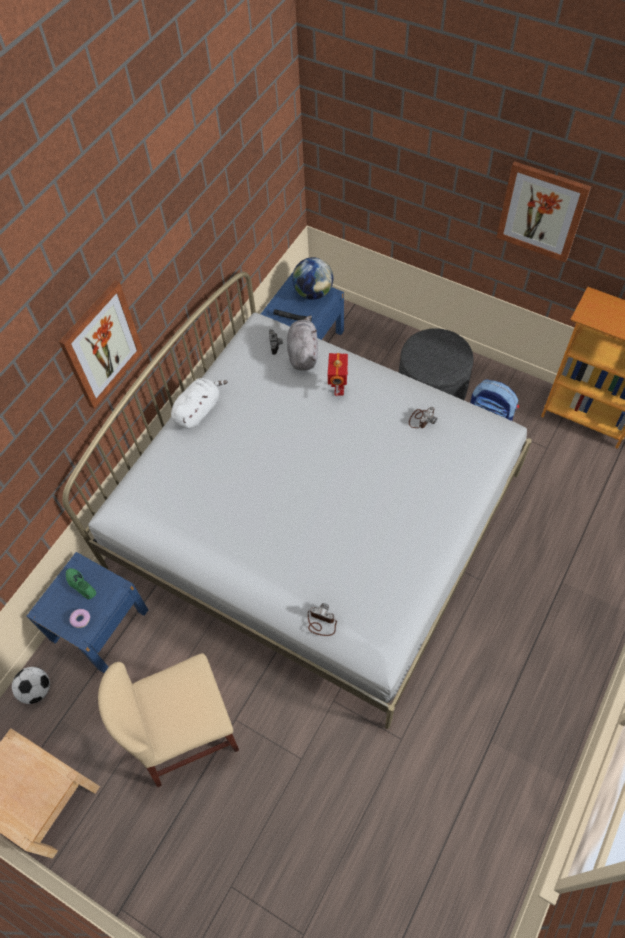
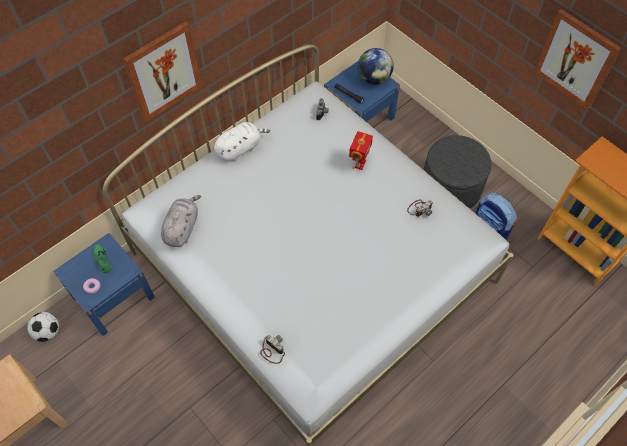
camera: 15 degrees right, 0 degrees up
beige chair [98,653,239,787] -> none
grey plush toy [287,315,318,370] -> grey plush toy moved to [161,195,201,247]

